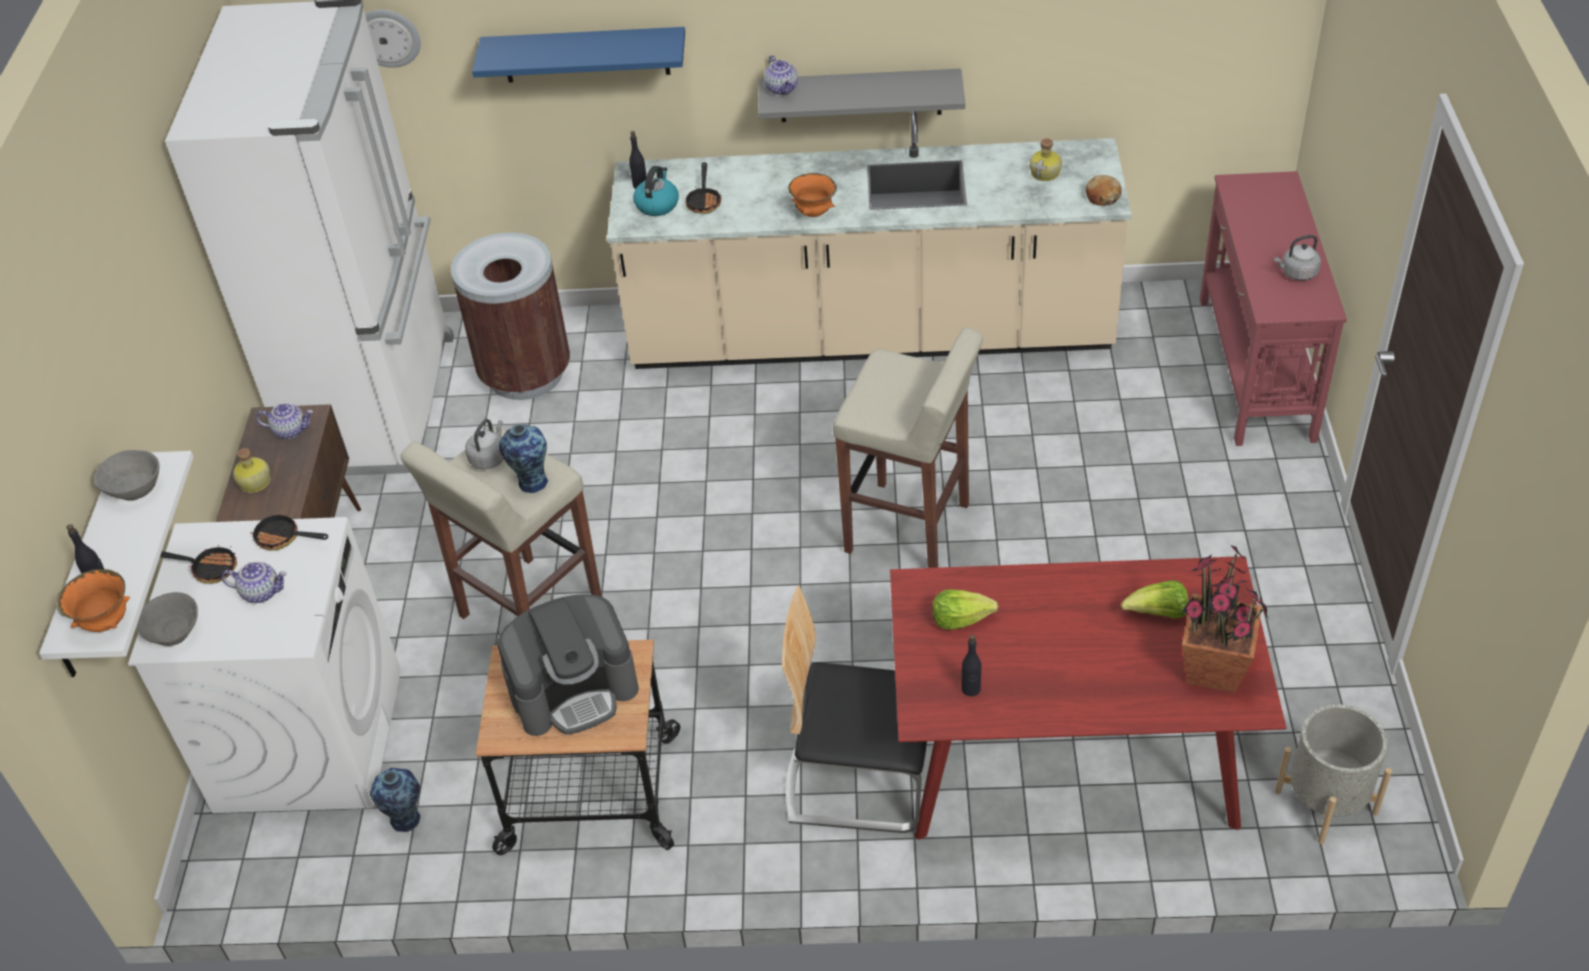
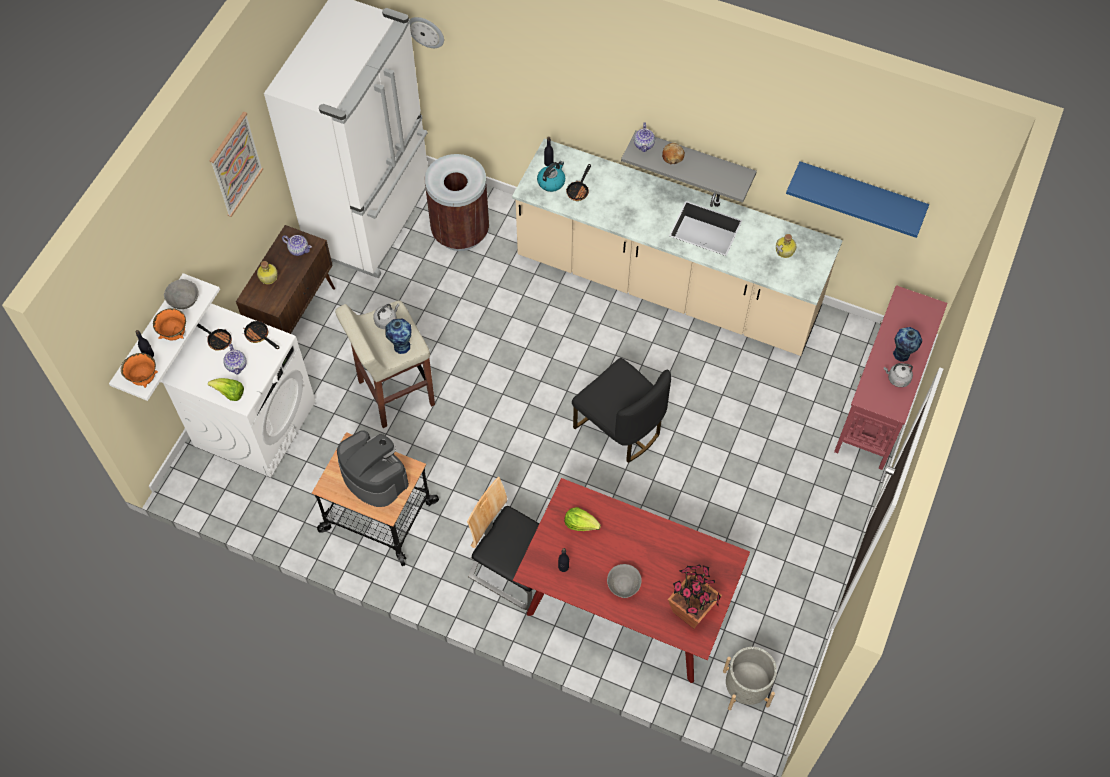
camera: 20 degrees right, 15 degrees up
grey bowl [136,592,198,646] -> grey bowl moved to [607,564,642,598]
teapot [222,562,287,603] -> teapot turned 45 degrees clockwise [223,344,247,375]
vase [370,768,420,832] -> vase moved to [893,327,922,362]
blue shelf [472,27,685,83] -> blue shelf moved to [786,161,929,238]
coffee machine [497,595,639,736] -> coffee machine turned 135 degrees counterclockwise [337,430,409,507]
orange bowl [788,173,837,217] -> orange bowl moved to [153,308,186,340]
beige stool [833,327,983,568] -> black chair [572,358,671,463]
bread [1086,175,1122,206] -> bread moved to [662,143,685,164]
lettuce [1121,580,1189,619] -> lettuce moved to [208,378,244,401]
none -> picture [209,111,263,217]

